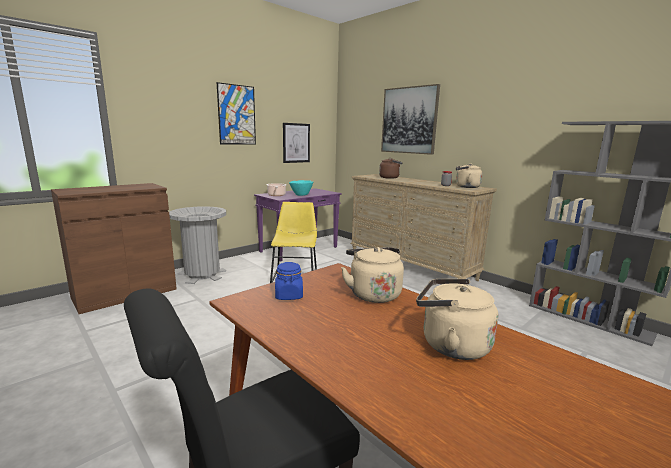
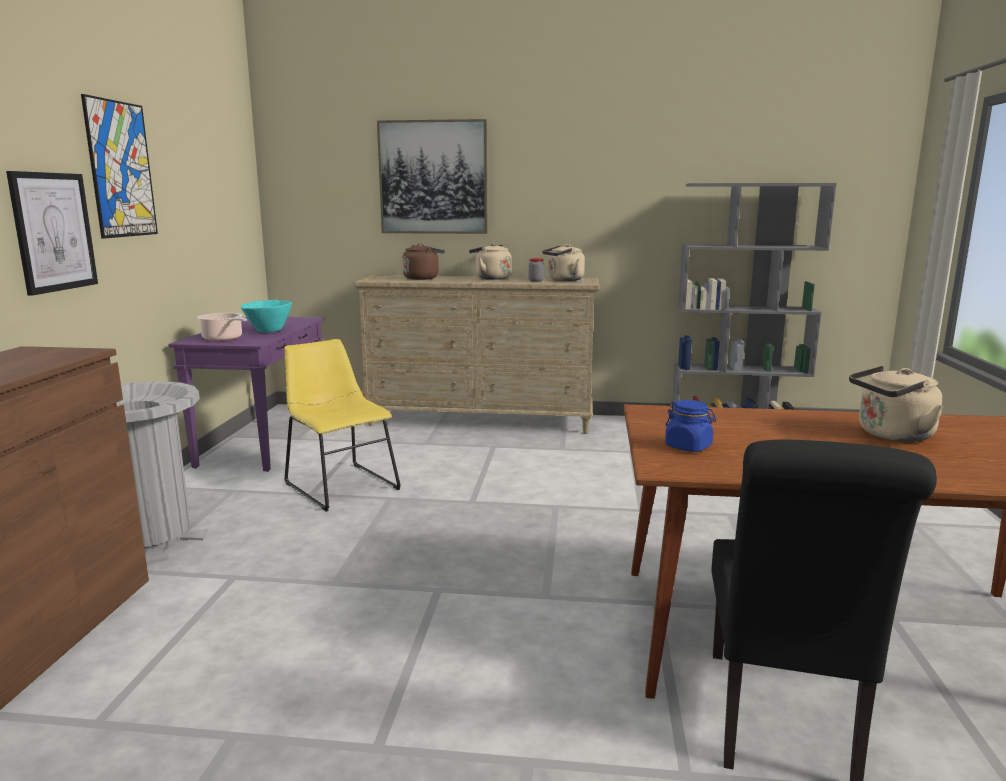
camera: 40 degrees left, 0 degrees up
picture [283,123,310,163] -> picture moved to [6,171,98,296]
beige kettle [341,247,404,303] -> beige kettle moved to [469,243,512,280]

